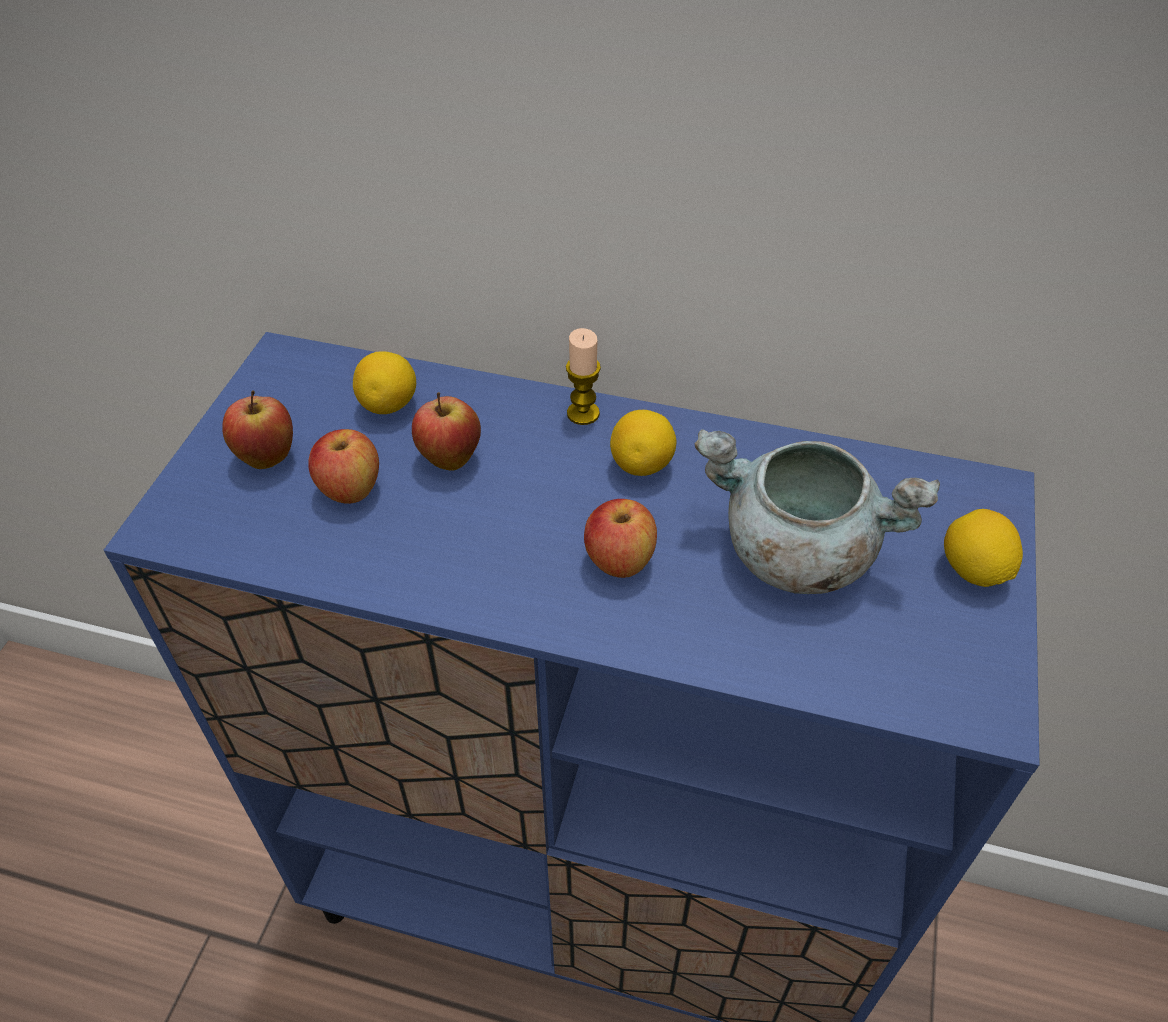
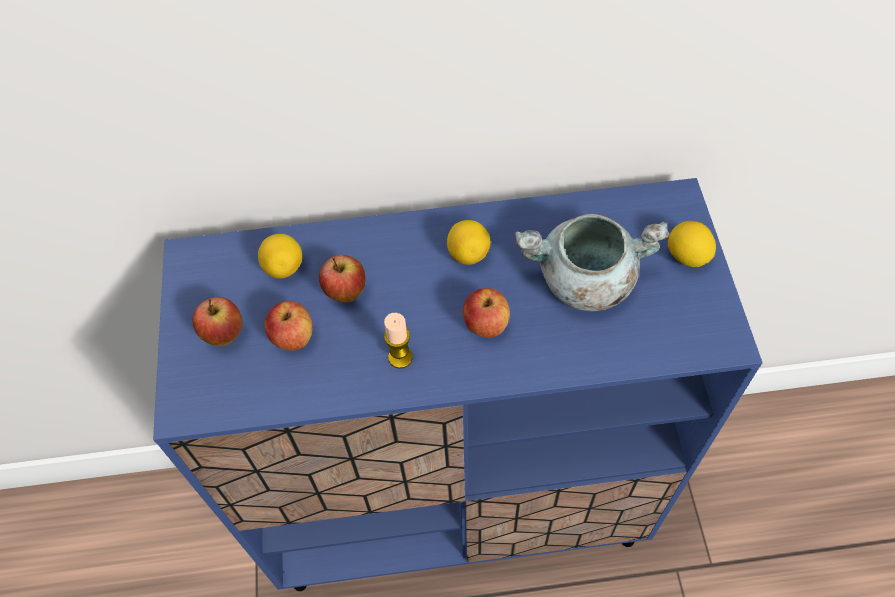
camera: 20 degrees left, 10 degrees up
candle [566,328,601,425] -> candle moved to [384,313,413,369]

